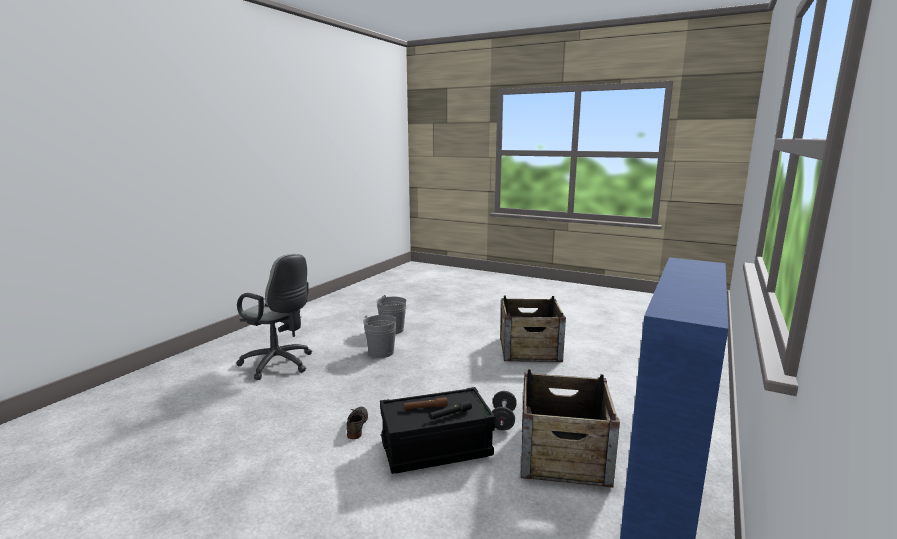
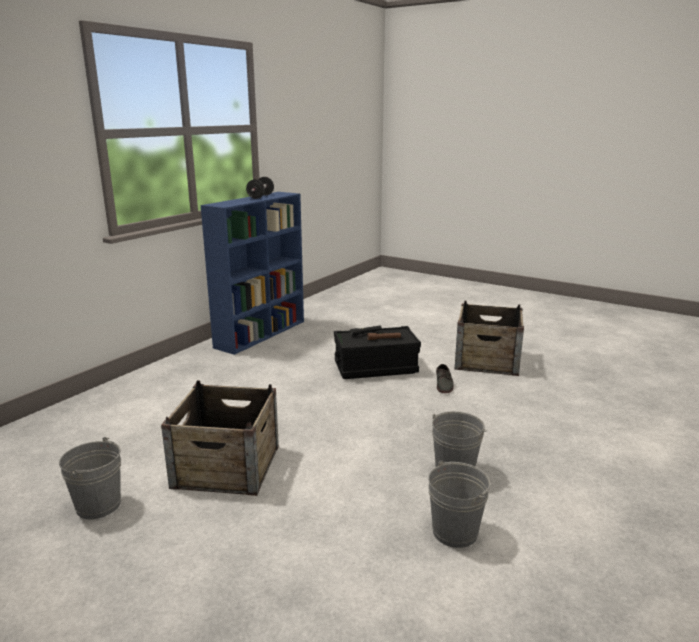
camera: 175 degrees left, 5 degrees up
grey office chair [236,254,312,380] -> none
black dumbbell [492,391,517,431] -> black dumbbell moved to [246,177,274,199]
crate [521,369,620,488] -> crate moved to [455,301,524,376]
none -> grey bucket [59,437,121,519]

